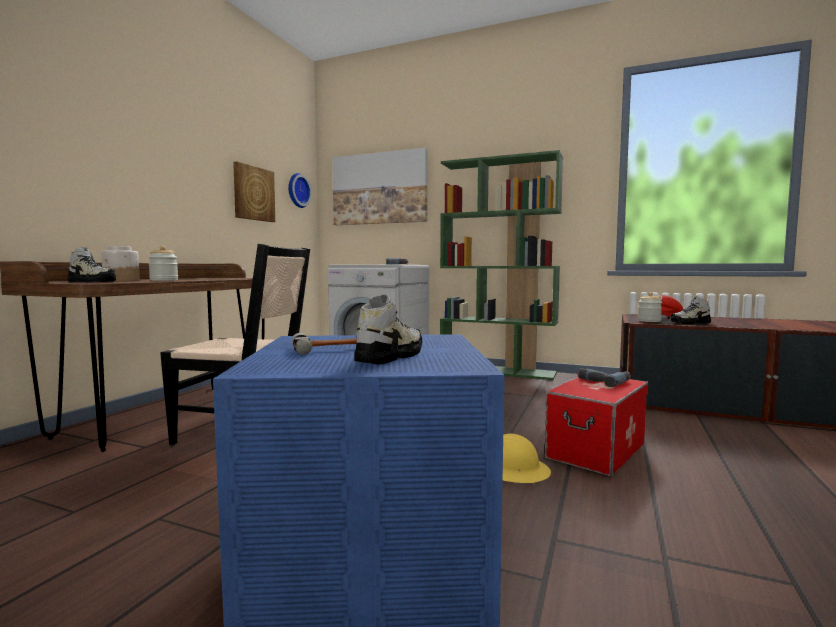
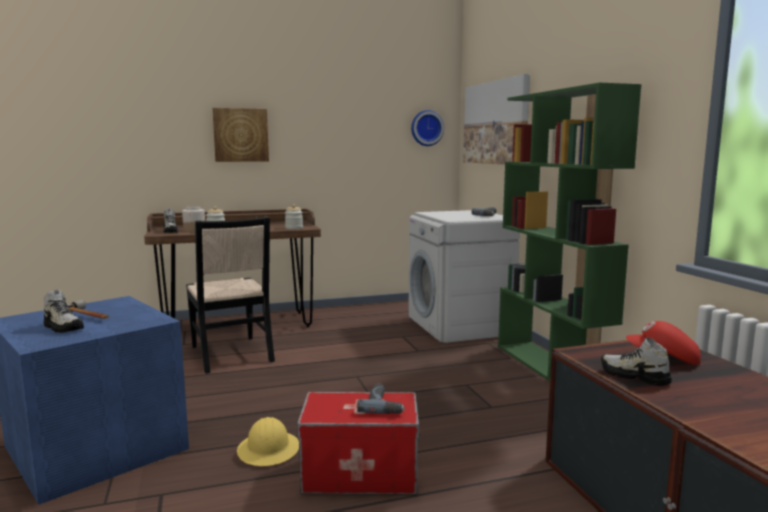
camera: 50 degrees right, 5 degrees up
picture [233,162,275,222] -> picture moved to [212,108,269,162]
shoe [354,295,422,364] -> shoe turned 45 degrees clockwise [43,290,84,333]
jar [638,292,662,322] -> jar moved to [285,204,303,229]

